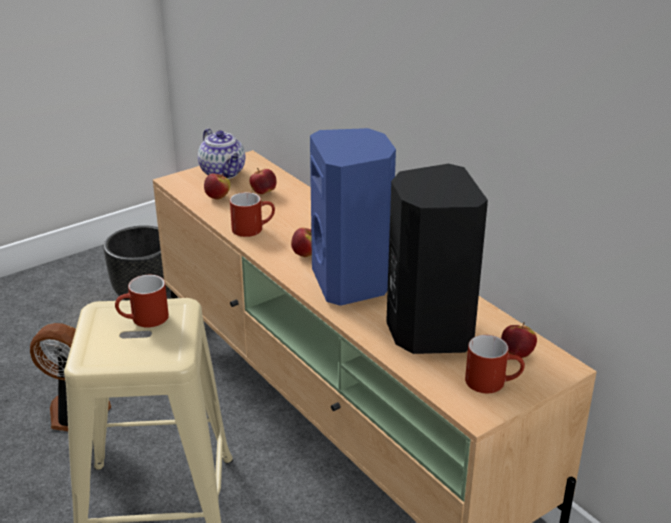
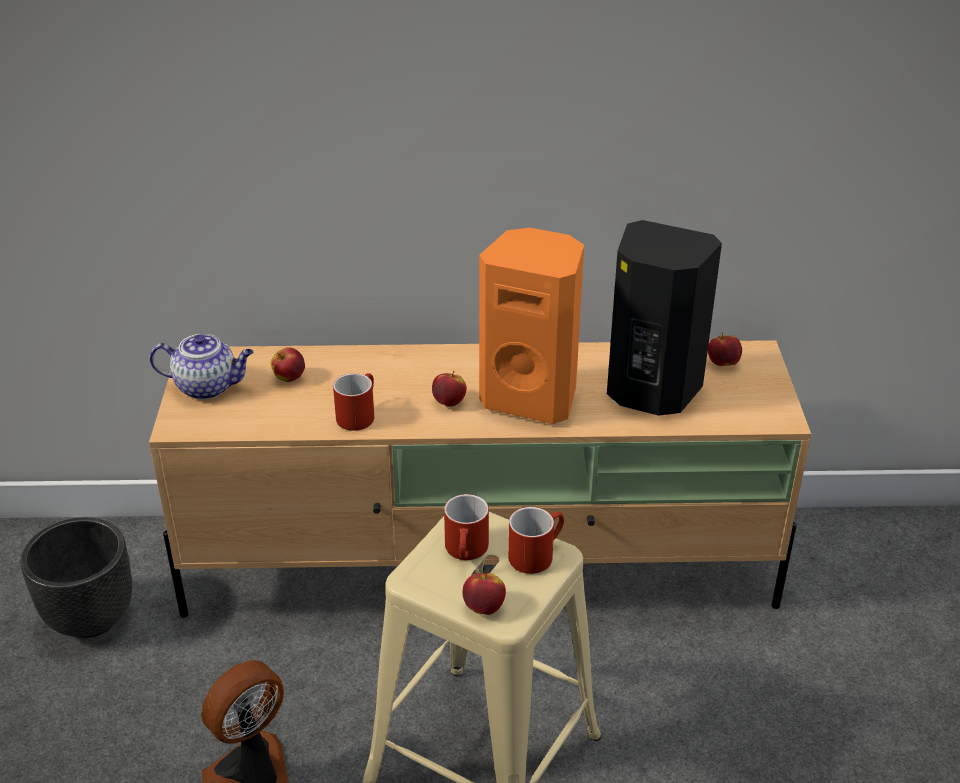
camera: 55 degrees left, 5 degrees up
apple [204,173,230,200] -> apple moved to [462,570,506,615]
blue speaker [310,128,396,306] -> orange speaker [479,228,584,424]
red mug [465,335,525,393] -> red mug moved to [508,507,564,574]

